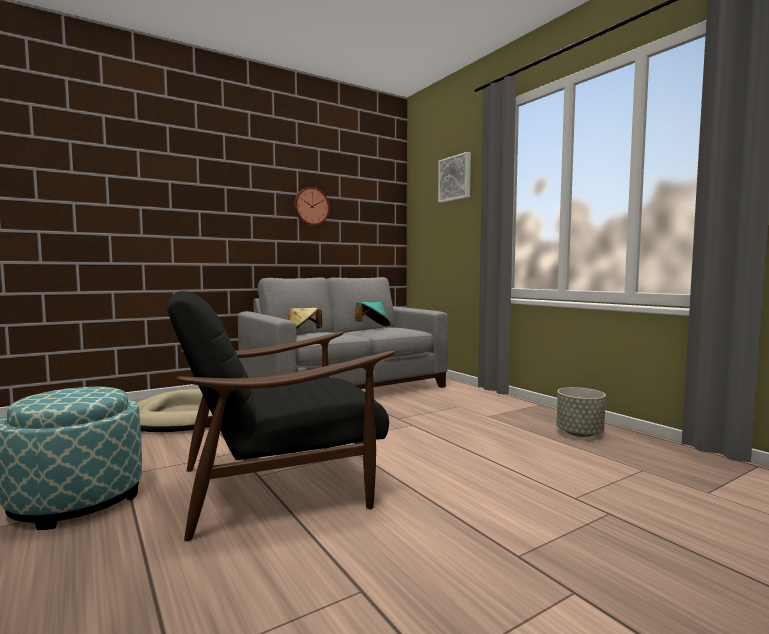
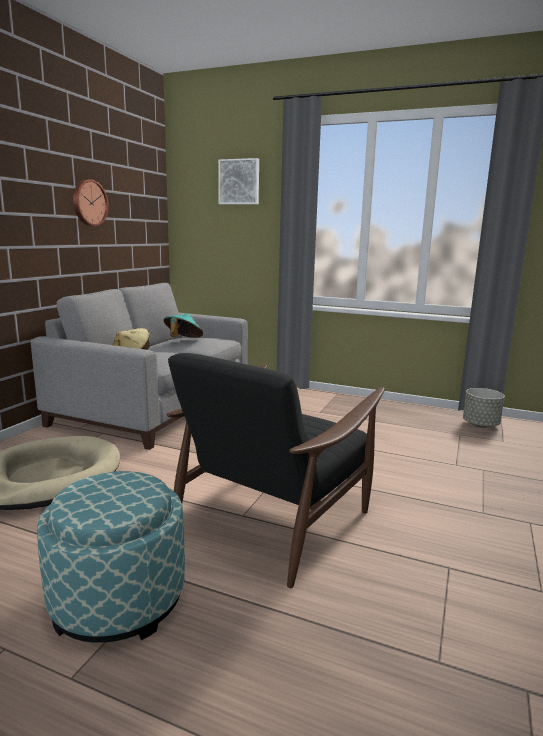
camera: 35 degrees left, 10 degrees up
grey planter [556,387,606,437] -> grey planter moved to [463,388,505,428]

